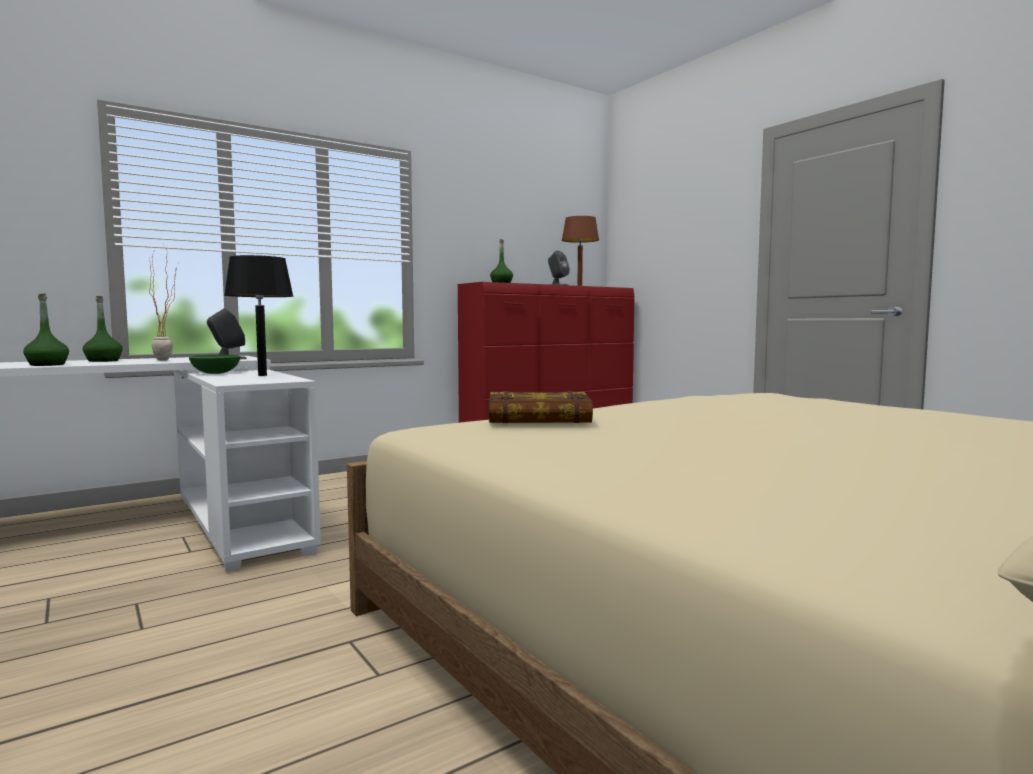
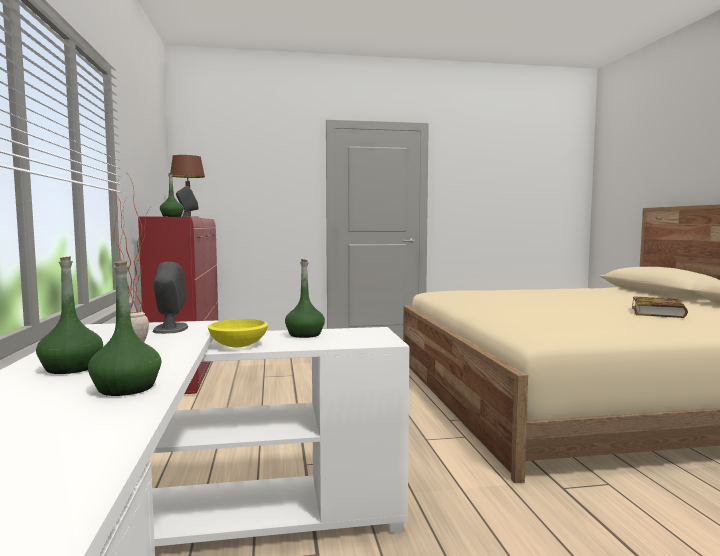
camera: 65 degrees left, 0 degrees up
green bowl [189,355,241,374] -> yellow bowl [208,319,268,347]
black table lamp [224,255,294,376] -> green bottle [285,259,325,338]
book [489,391,593,423] -> book moved to [632,296,688,318]

